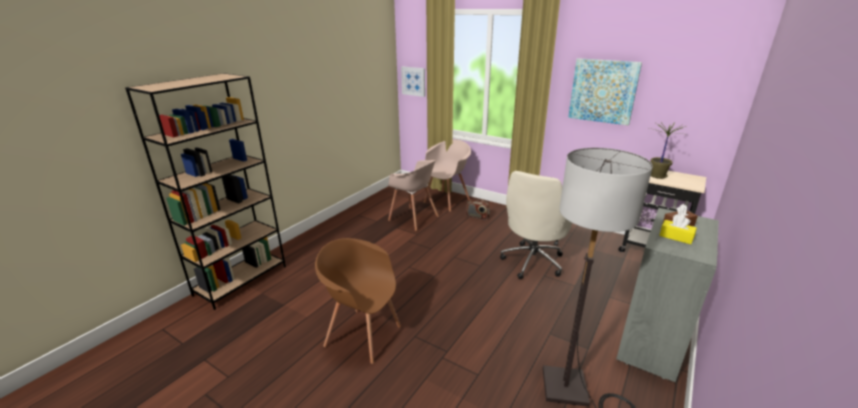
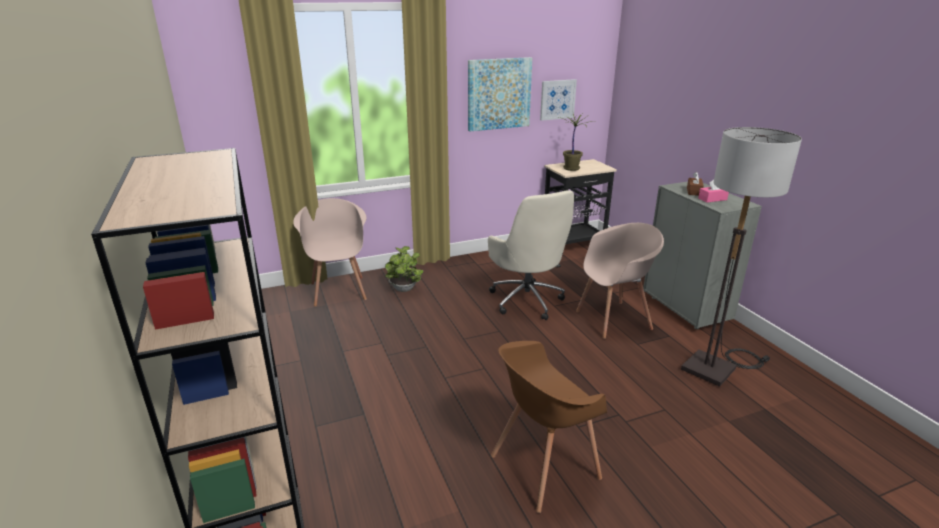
camera: 55 degrees left, 0 degrees up
beige chair [388,160,438,231] -> beige chair moved to [576,223,664,339]
picture [401,66,425,97] -> picture moved to [540,79,577,121]
radio [466,199,490,220] -> potted plant [385,246,424,292]
yellow tissue box [659,215,697,244] -> pink tissue box [698,180,729,203]

